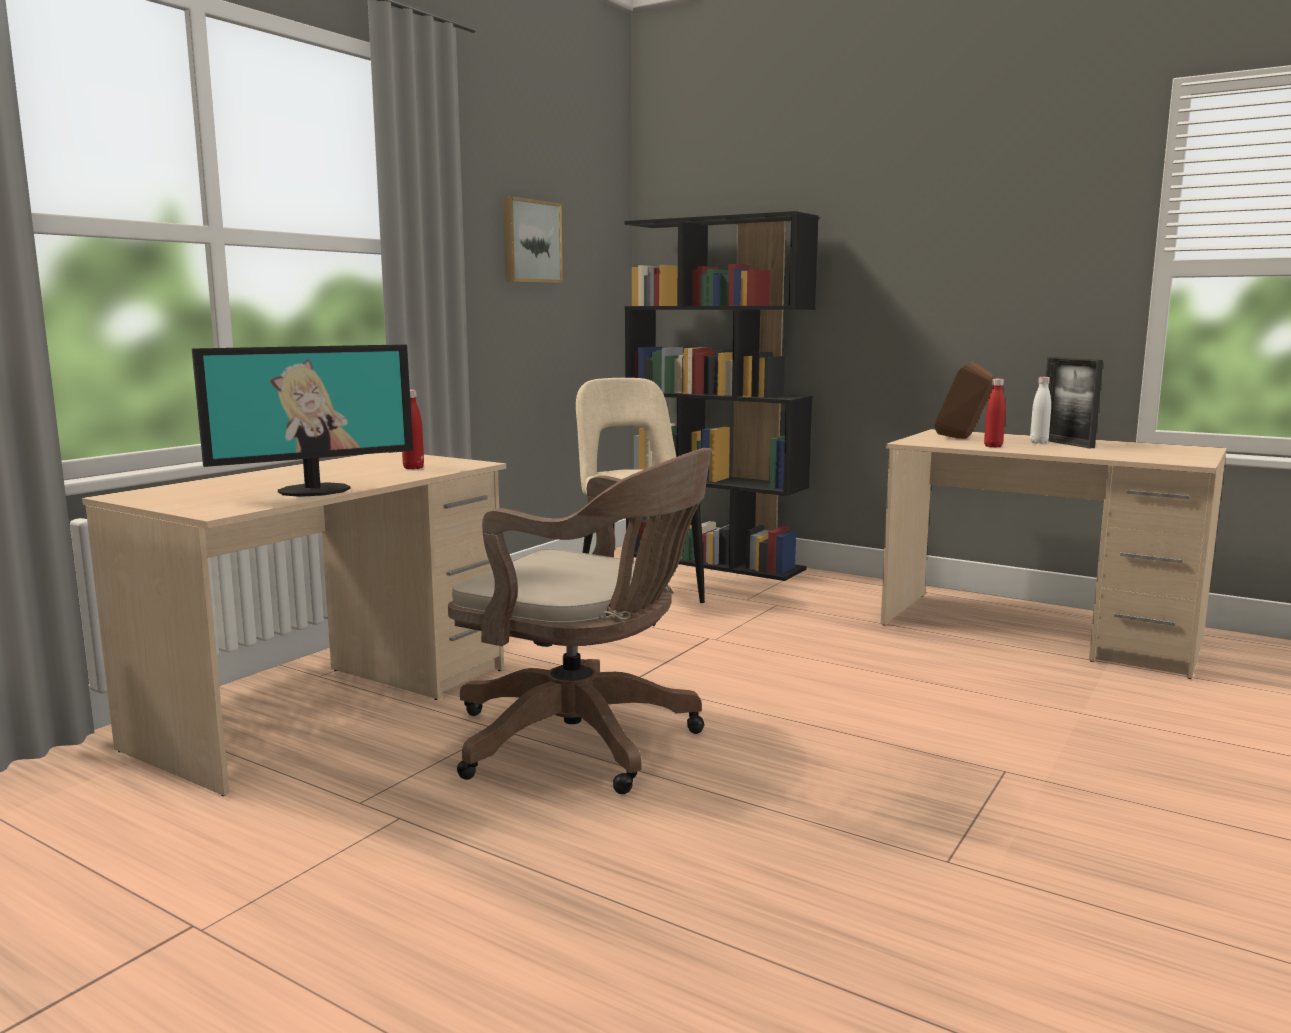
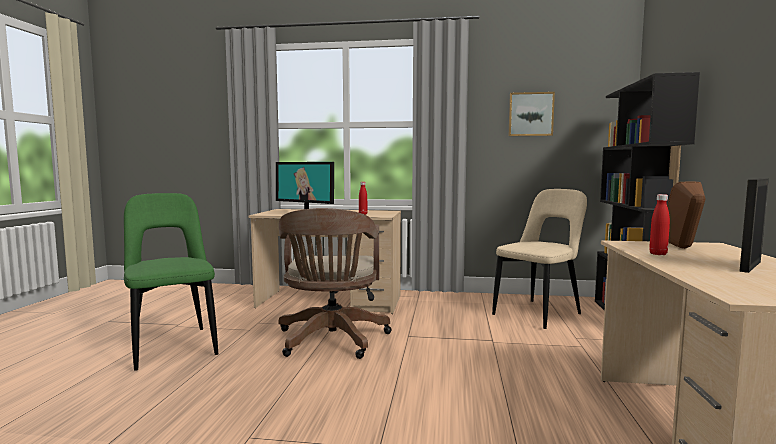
camera: 65 degrees right, 5 degrees down
white bottle [1030,377,1051,444] -> none
none -> green chair [124,193,218,371]

